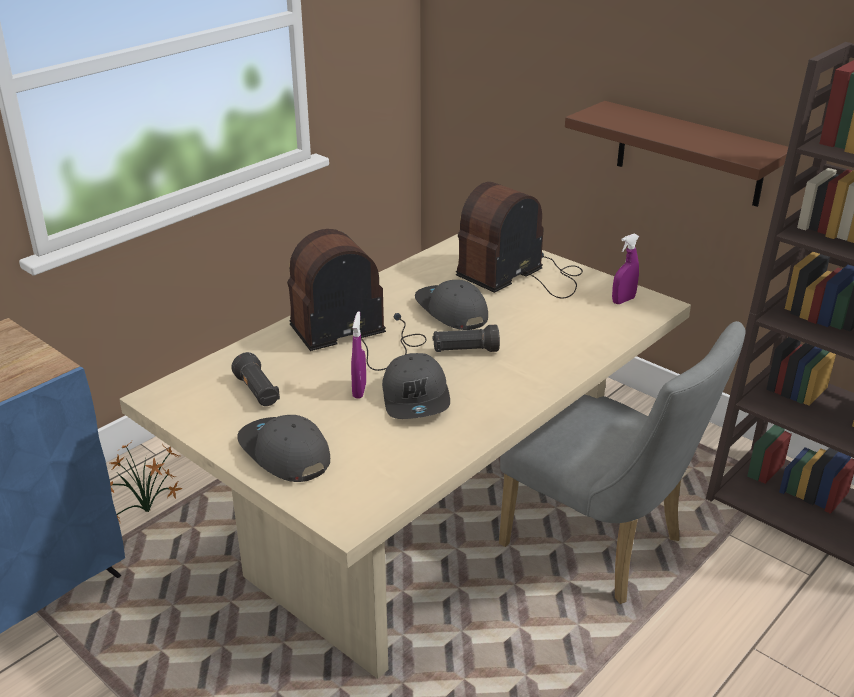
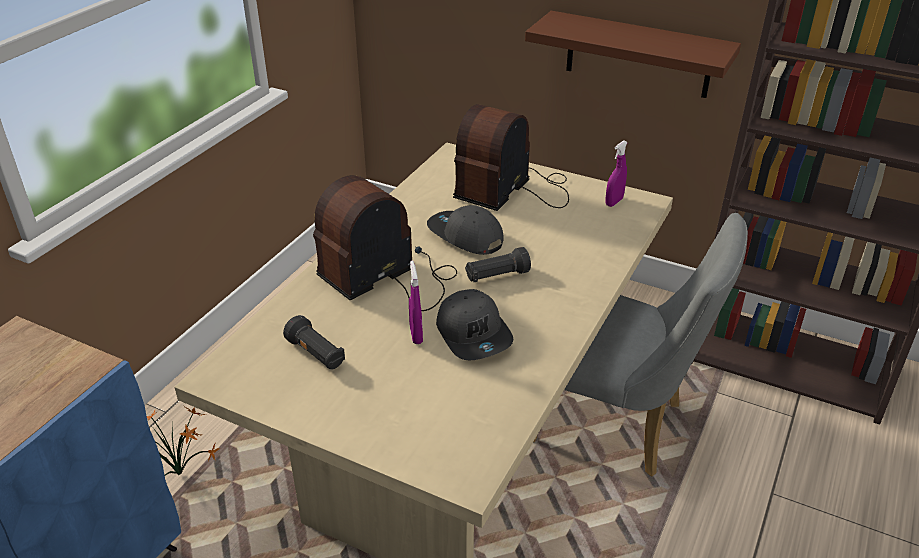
camera: 15 degrees left, 5 degrees up
grey cap [237,415,330,482] -> none

